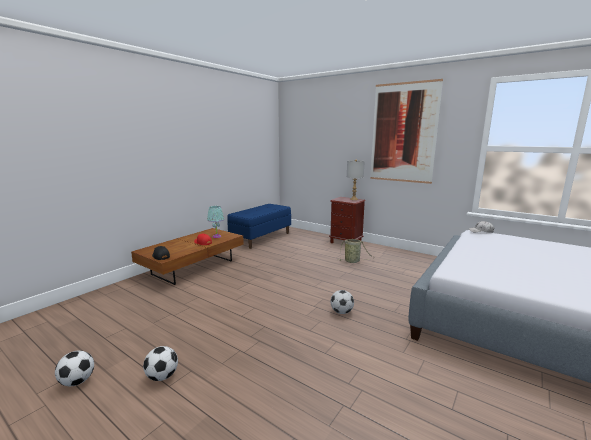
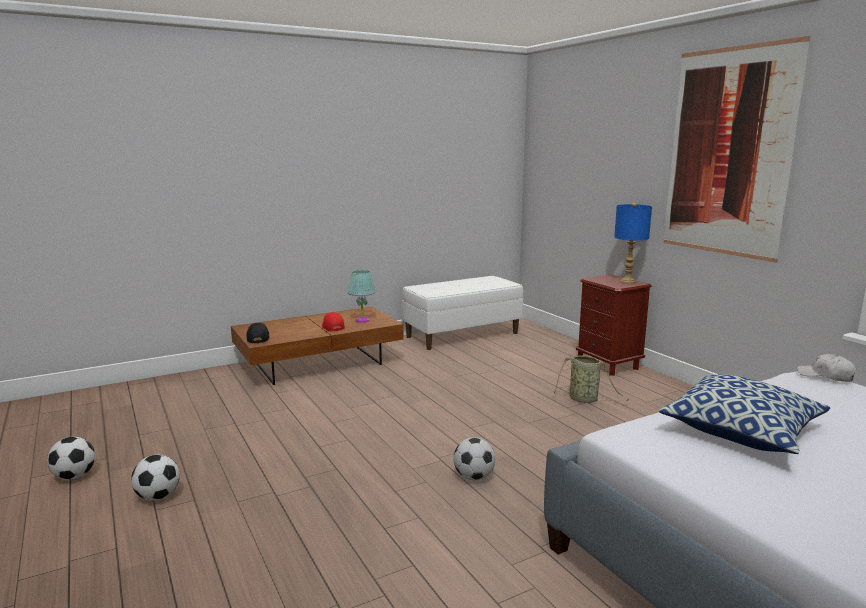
camera: 25 degrees right, 0 degrees up
blue bench [227,204,291,249] -> white bench [402,276,523,350]
grey table lamp [347,159,365,200] -> blue table lamp [614,203,652,283]
none -> pillow [659,374,830,454]

